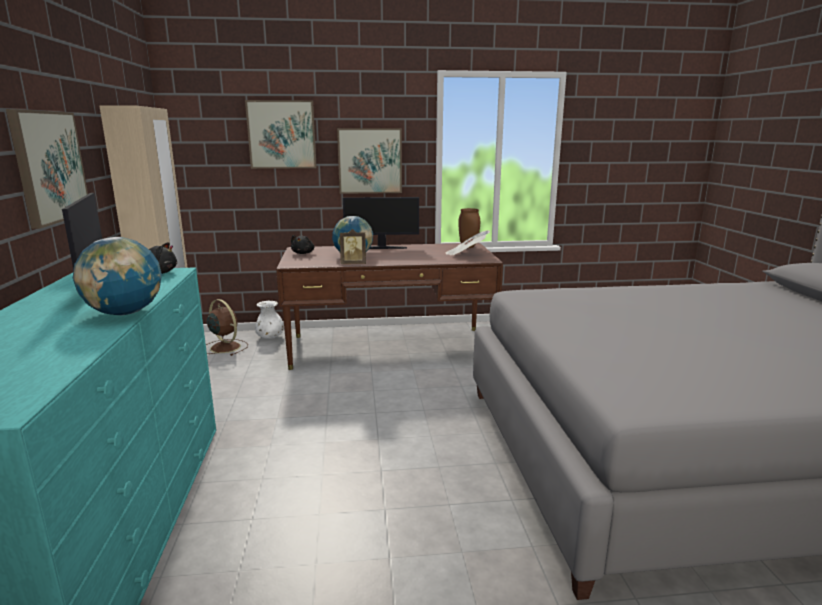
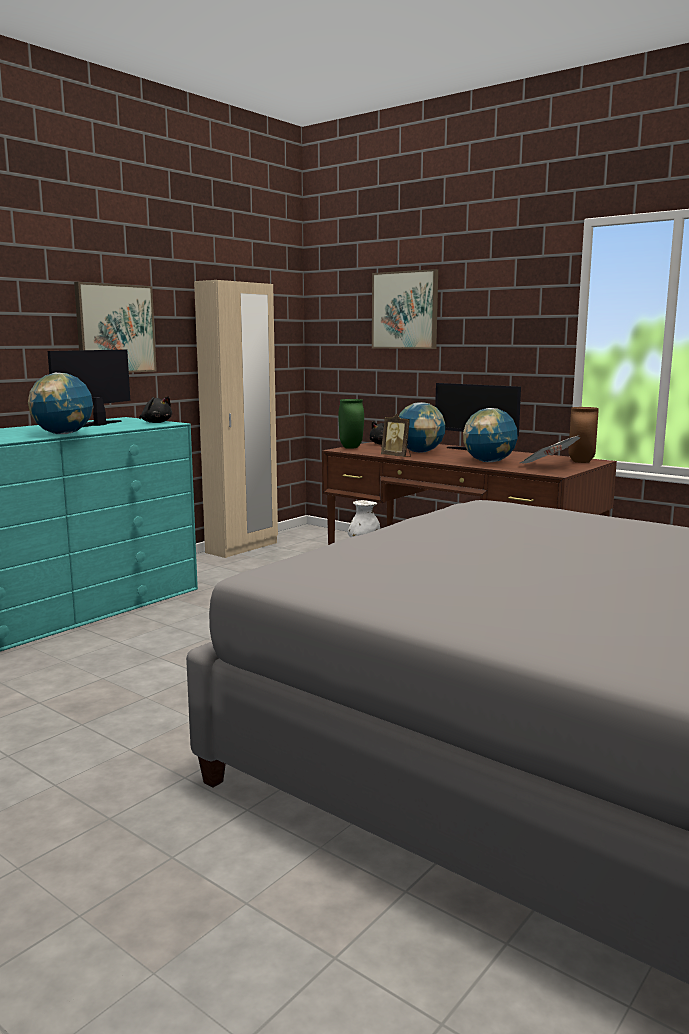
camera: 45 degrees right, 5 degrees down
brown fan [206,299,248,356] -> none
picture [337,128,402,194] -> none
none -> green vase [338,399,364,449]
none -> globe [463,408,518,462]

